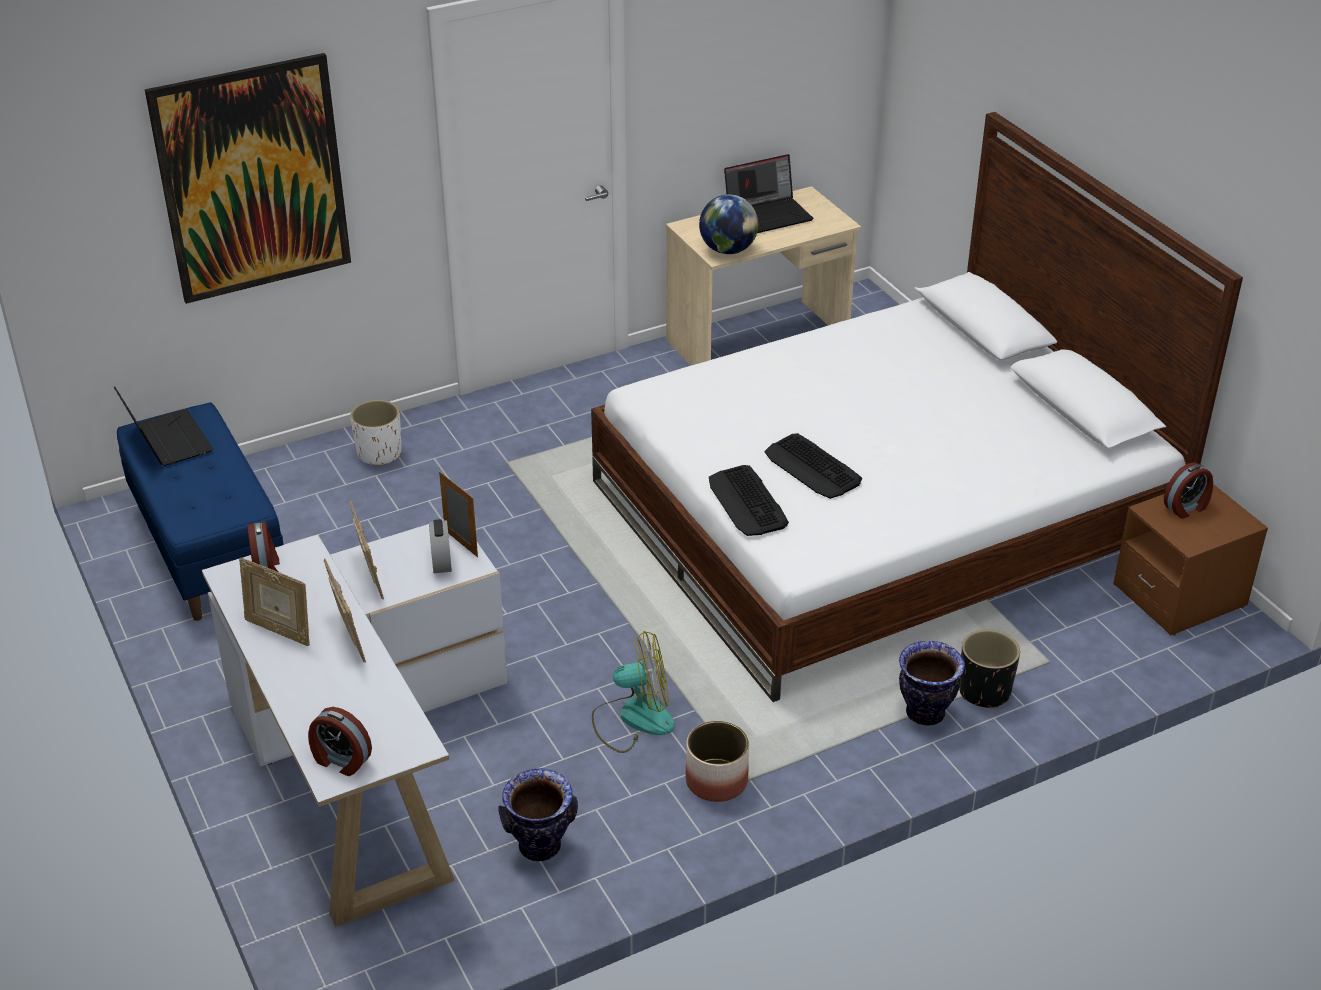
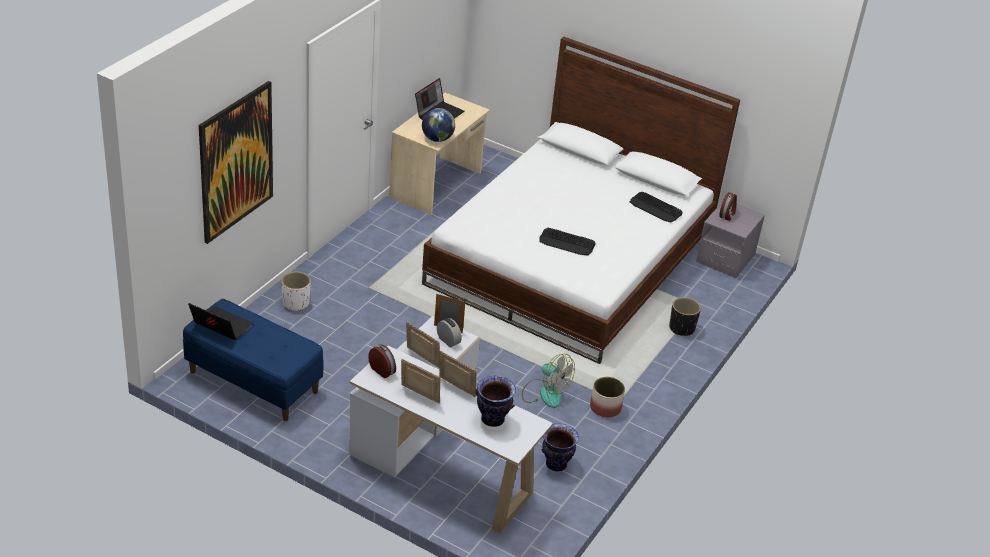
camera: 35 degrees left, 0 degrees up
picture frame [239,557,310,646] -> picture frame turned 150 degrees counterclockwise [401,359,441,403]
alarm clock [308,707,372,776] -> none
fan [592,631,674,753] -> fan turned 75 degrees clockwise [522,354,575,408]
keyboard [709,465,789,536] -> keyboard moved to [630,192,682,223]
vase [899,641,965,726] -> vase moved to [476,376,516,427]
brown nightstand [1113,484,1268,636] -> grey nightstand [696,201,765,278]

